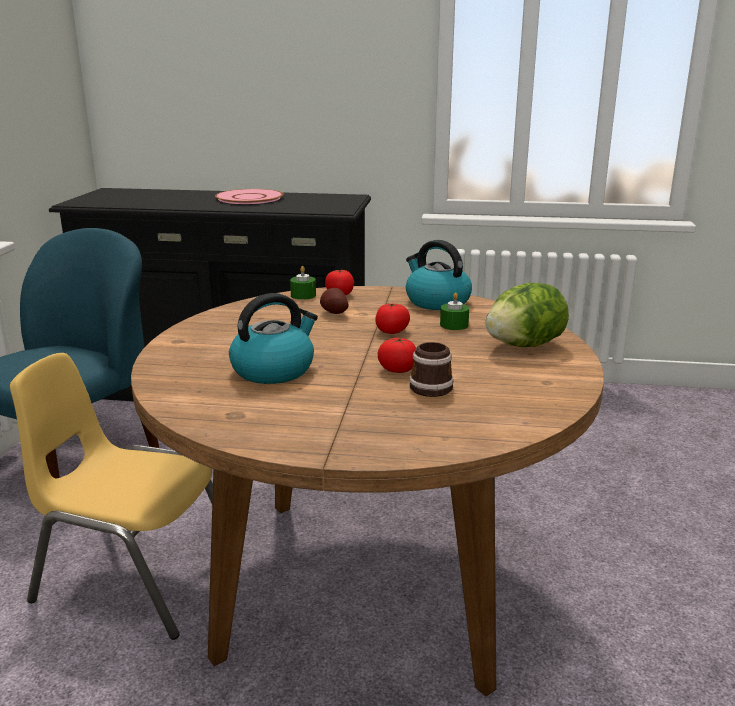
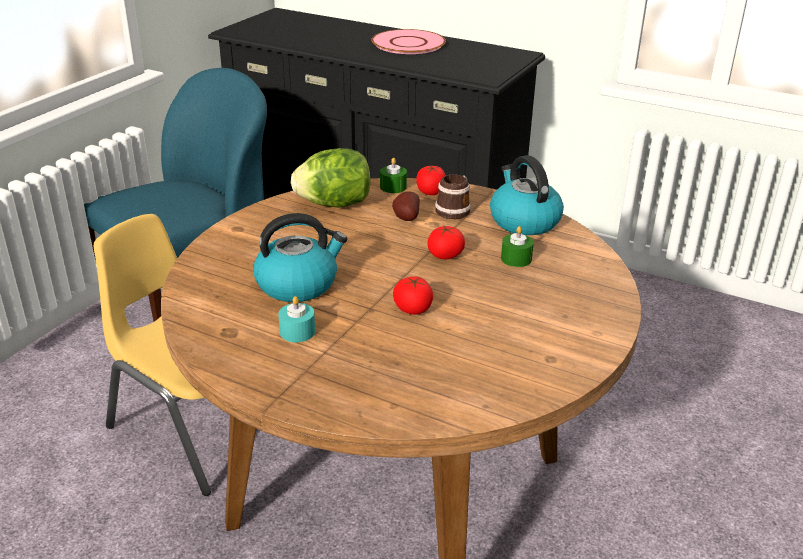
camera: 20 degrees right, 10 degrees up
mug [409,342,454,397] -> mug moved to [435,174,471,219]
lettuce [485,283,569,347] -> lettuce moved to [291,148,371,207]
none -> turquoise candle [278,296,315,342]

